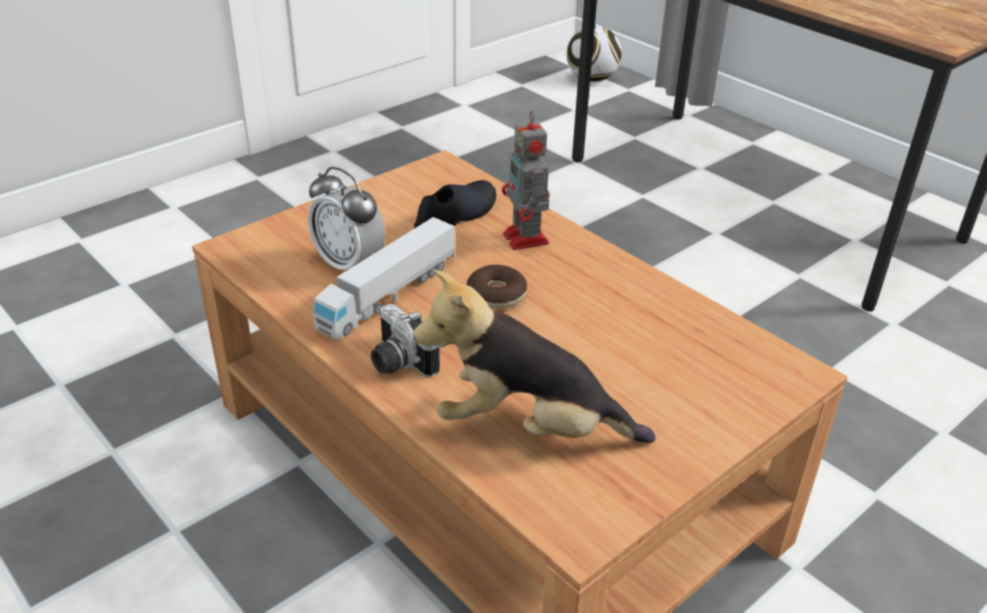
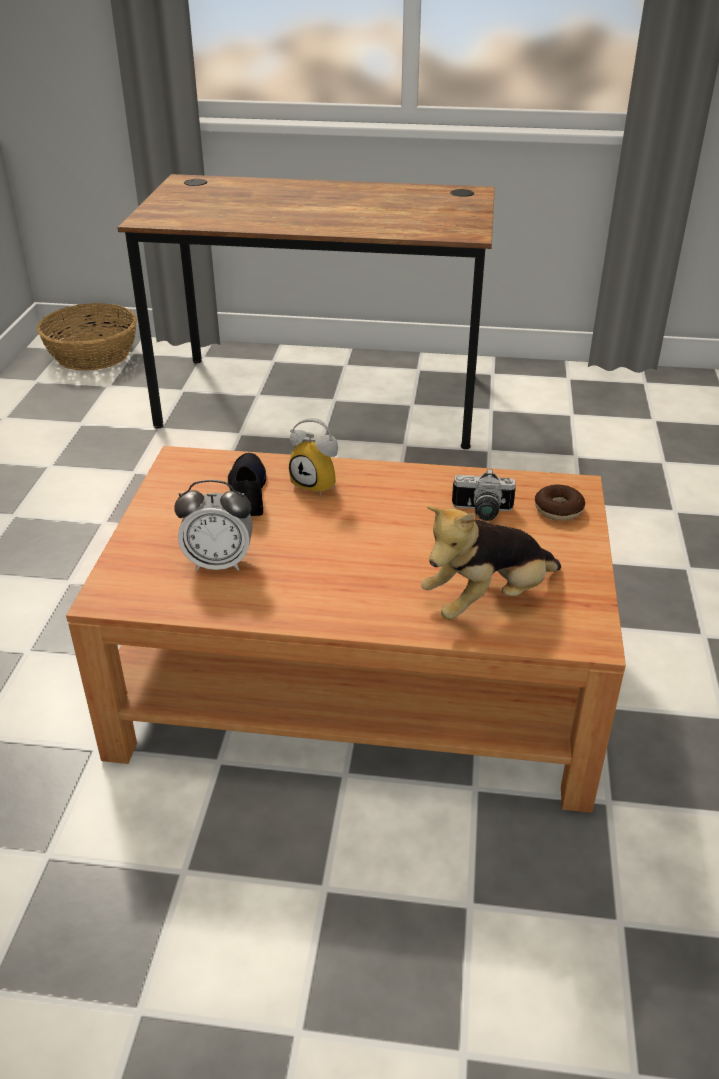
camera: 40 degrees left, 0 degrees up
toy truck [313,217,456,340] -> none
camera [371,304,440,377] -> camera moved to [452,469,516,521]
donut [467,265,527,309] -> donut moved to [535,485,585,521]
toy robot [502,111,550,250] -> alarm clock [289,418,338,496]
football [567,25,622,82] -> basket [37,303,137,371]

